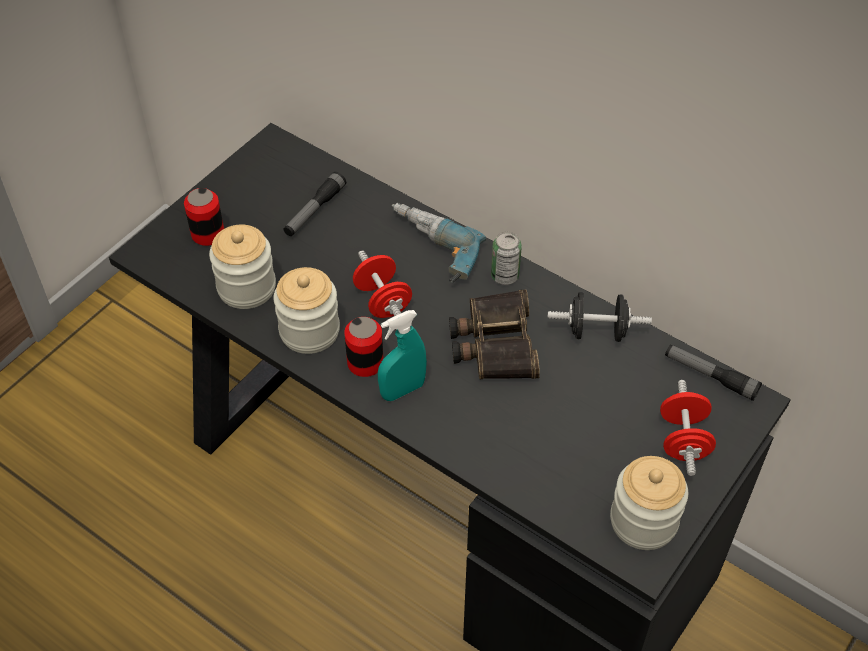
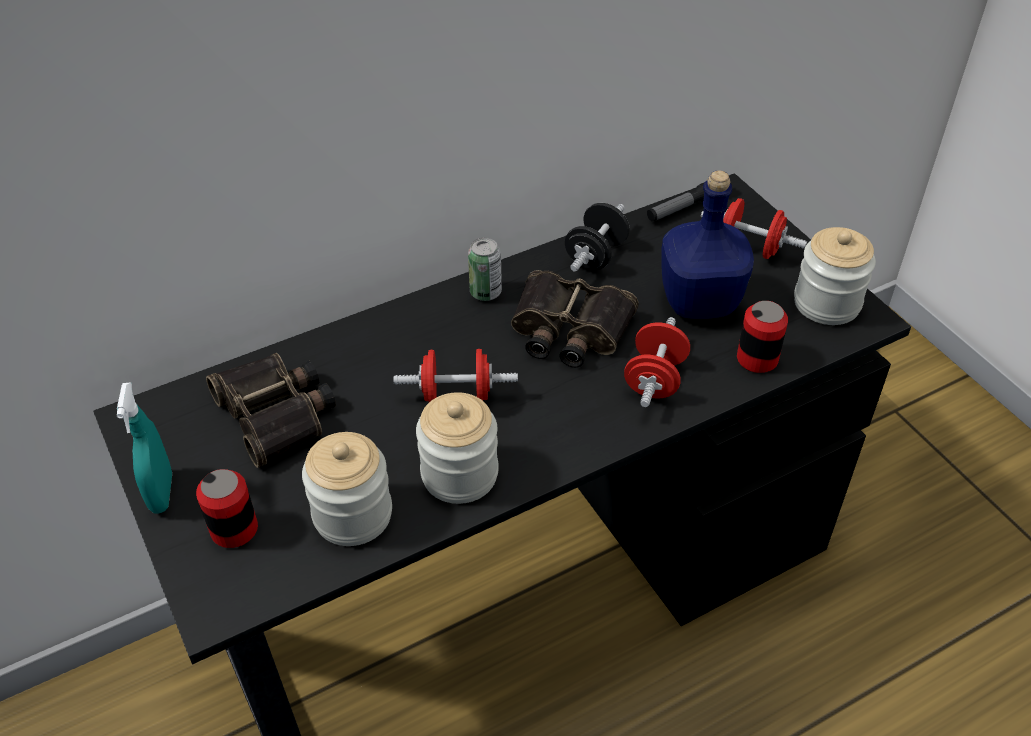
camera: 65 degrees left, 5 degrees down
flashlight [283,172,346,236] -> binoculars [206,353,336,468]
can [344,317,383,377] -> can moved to [737,301,788,373]
turquoise spray bottle [378,310,427,401] -> turquoise spray bottle moved to [117,382,172,513]
power drill [392,203,486,283] -> none
none -> red dumbbell [624,317,690,407]
none -> blue bottle [661,170,754,319]

